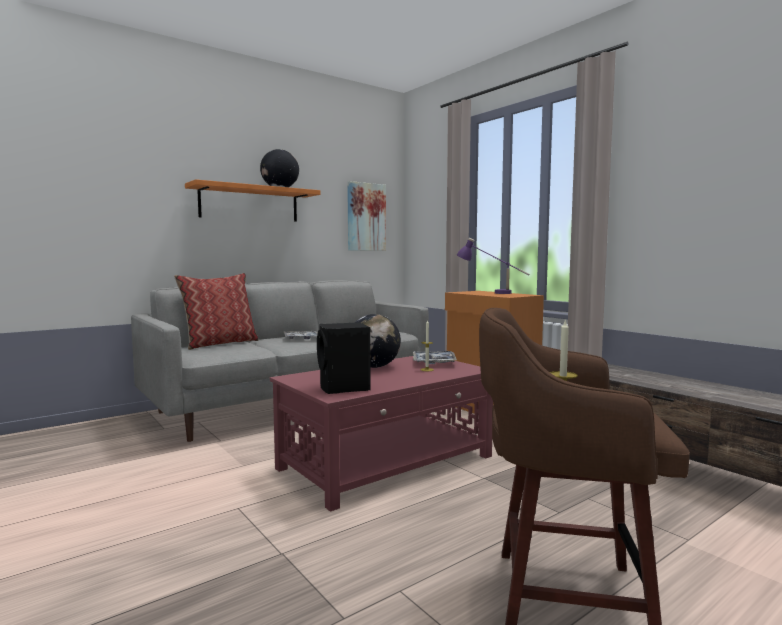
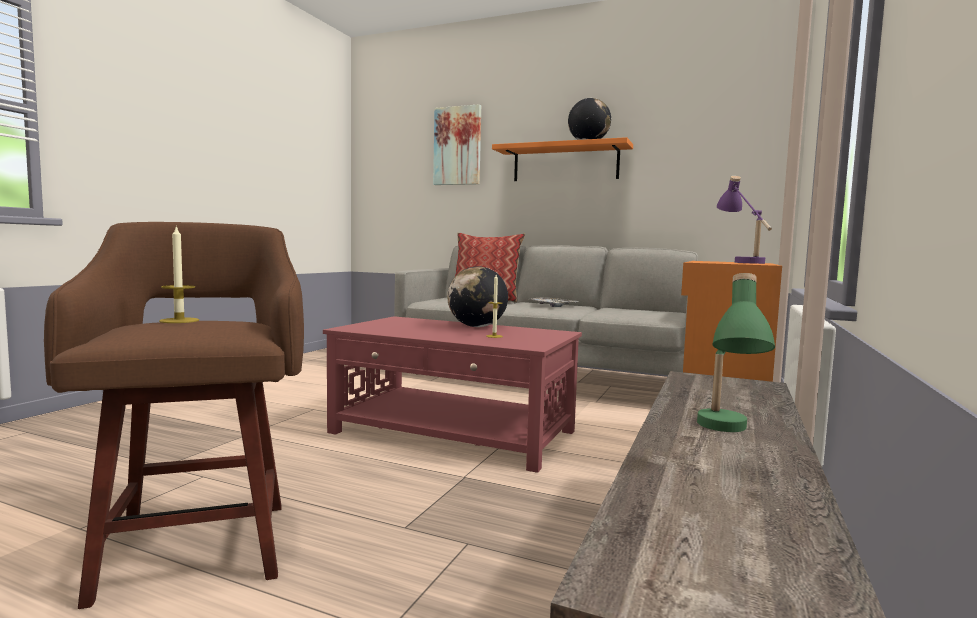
camera: 60 degrees right, 0 degrees up
black speaker [317,322,371,394] -> none
picture [347,181,386,251] -> picture moved to [433,104,481,185]
tray [413,351,457,364] -> none
none -> green table lamp [697,273,775,432]

